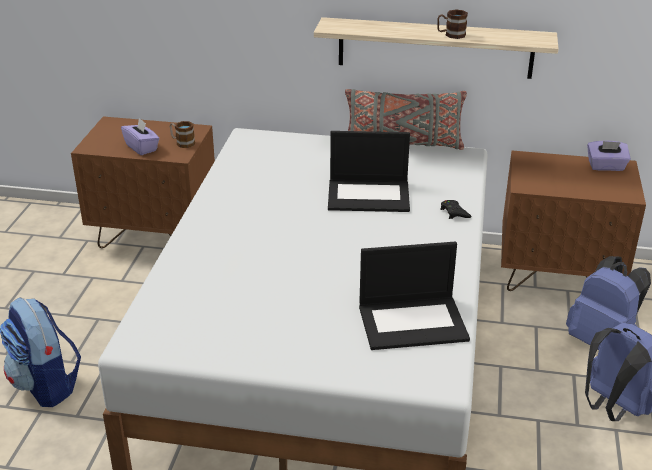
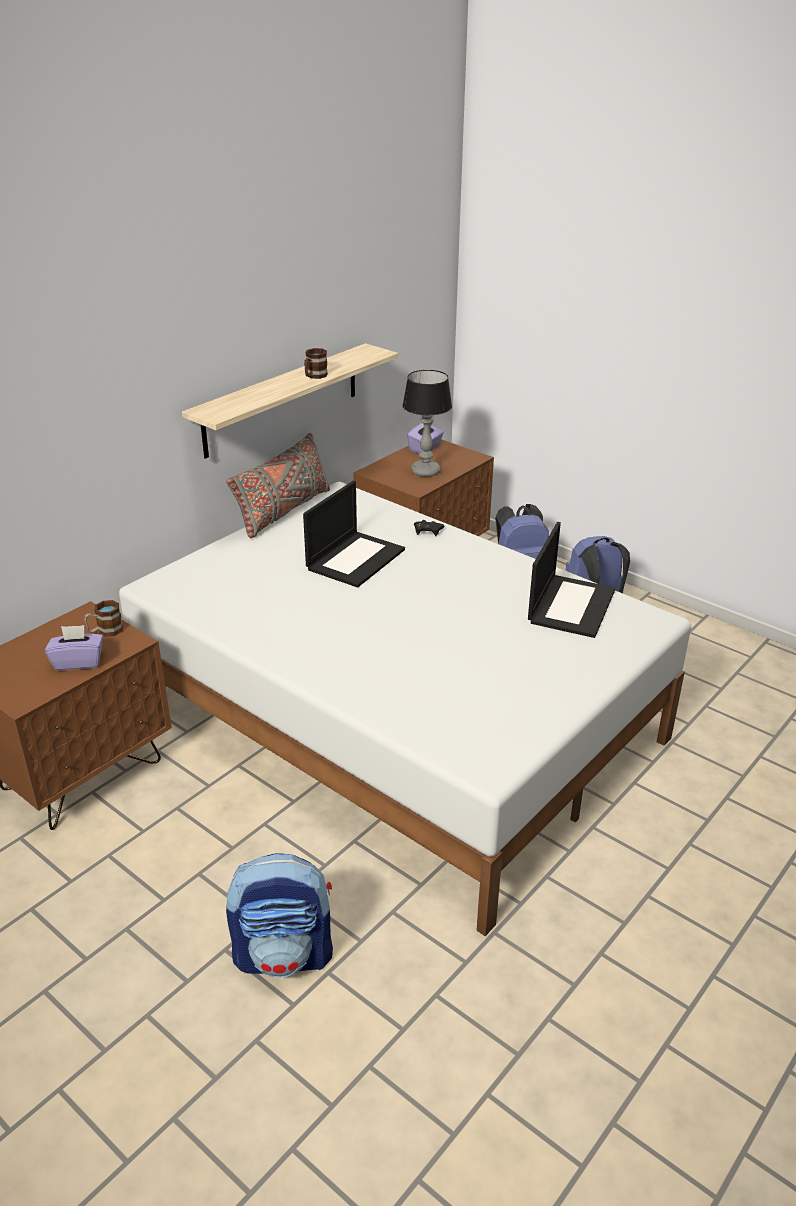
camera: 60 degrees left, 0 degrees up
none -> table lamp [402,370,452,477]

